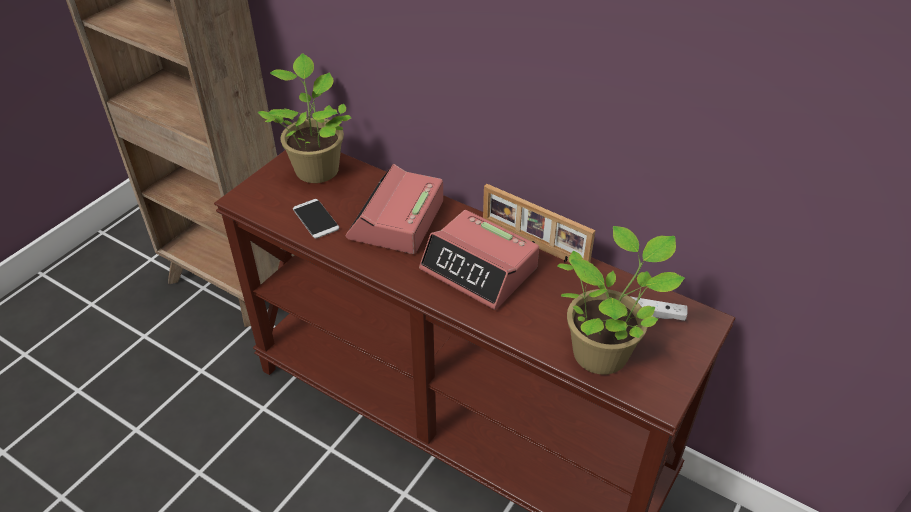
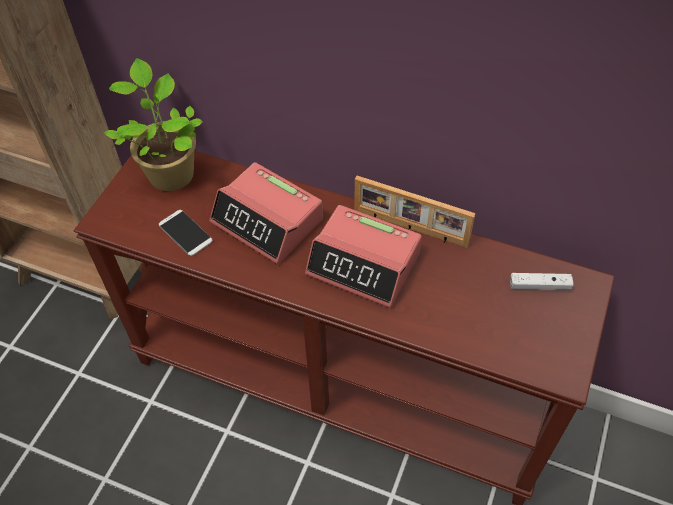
camera: 10 degrees left, 10 degrees up
alarm clock [346,164,443,254] -> alarm clock turned 60 degrees counterclockwise [210,162,323,264]
potted plant [557,226,685,375] -> none

